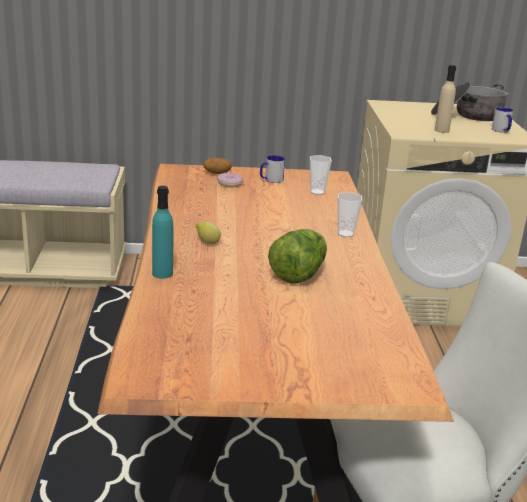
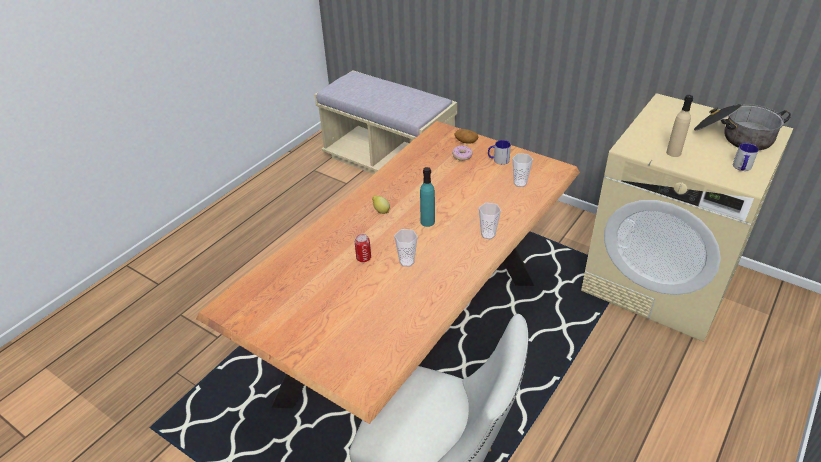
camera: 40 degrees right, 15 degrees up
turquoise bottle [152,186,173,279] -> turquoise bottle moved to [420,167,435,227]
lettuce [268,229,327,283] -> cup [394,229,418,267]
none -> can [355,234,371,262]

